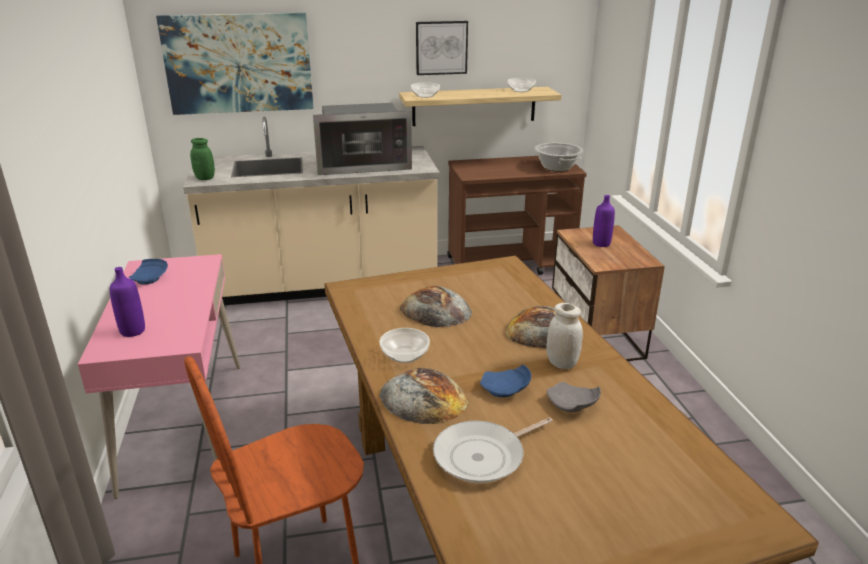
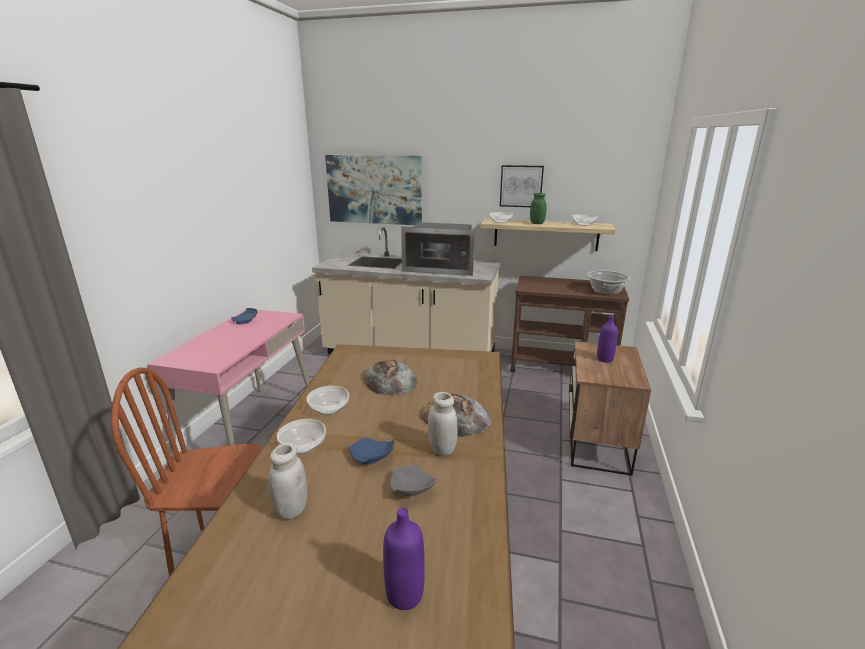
camera: 25 degrees right, 5 degrees down
purple bottle [110,267,145,337] -> purple bottle moved to [383,508,425,610]
green jar [190,138,215,180] -> green jar moved to [530,193,546,224]
bread [379,368,469,424] -> bowl [277,419,326,454]
frying pan [433,417,552,484] -> white jar [268,443,307,519]

